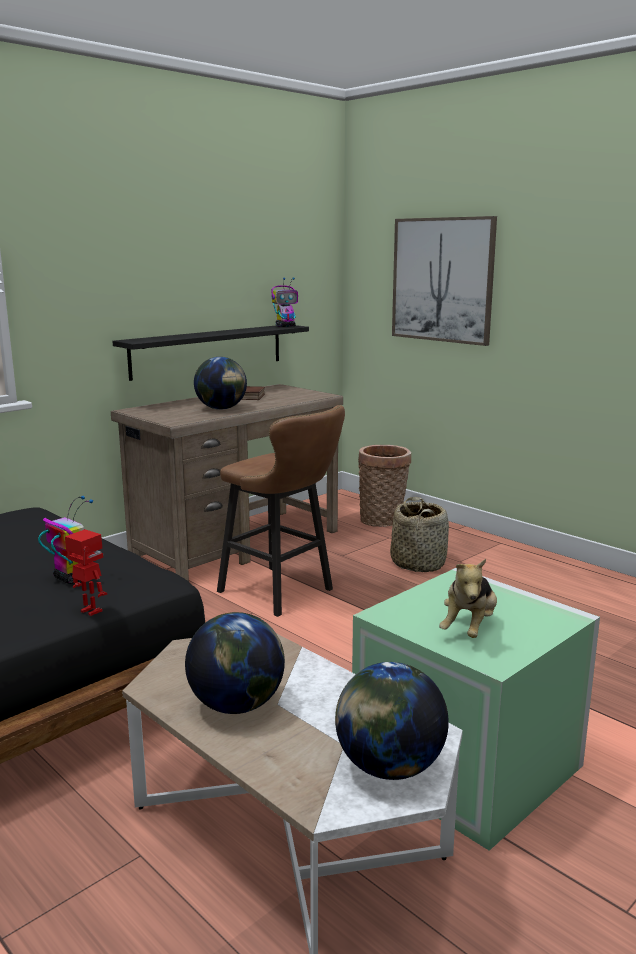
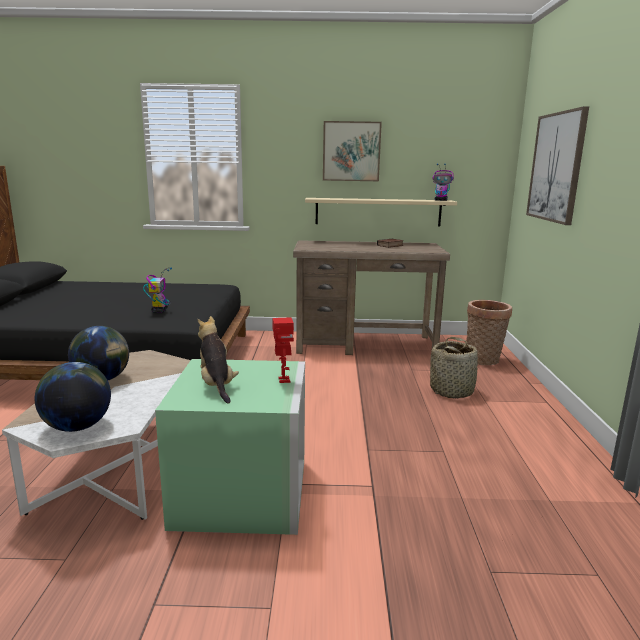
camera: 45 degrees right, 0 degrees up
toy robot [65,529,107,616] -> toy robot moved to [273,317,294,383]
black shelf [112,325,309,381] -> beige shelf [305,198,457,227]
globe [194,357,247,410] -> none
brown stool [217,405,345,617] -> none
plush toy [439,559,497,638] -> plush toy turned 90 degrees clockwise [198,316,239,403]
none -> picture [323,121,382,181]

